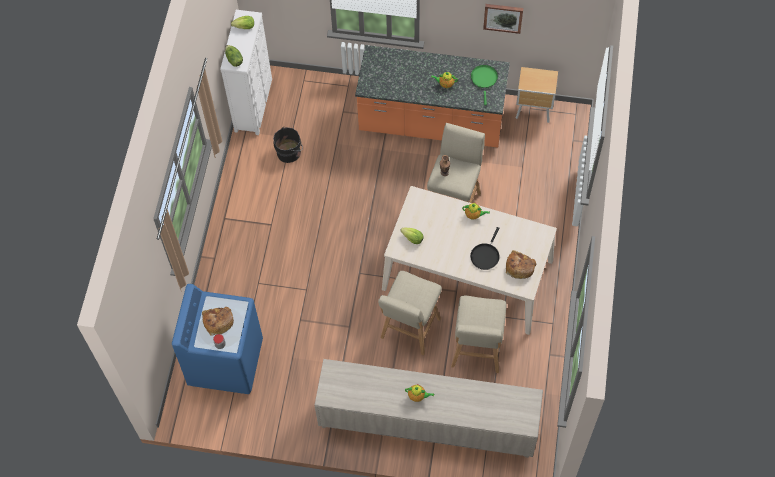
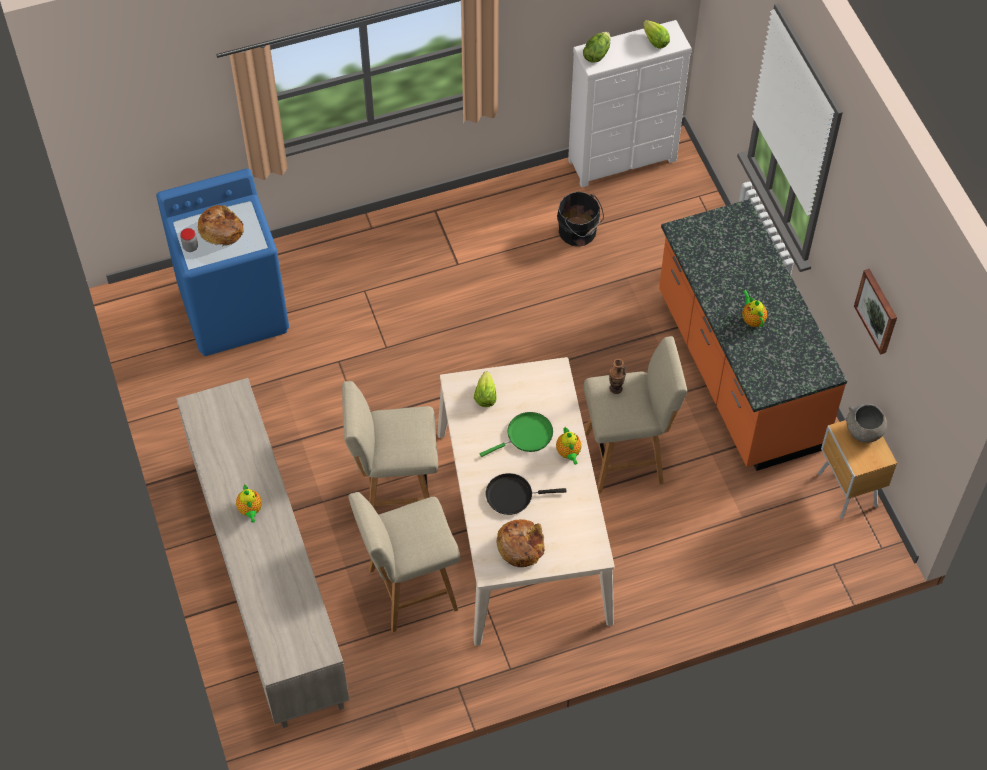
camera: 60 degrees right, 5 degrees down
green frying pan [471,65,498,105] -> green frying pan moved to [480,412,553,457]
none -> grey bowl [845,404,887,443]

